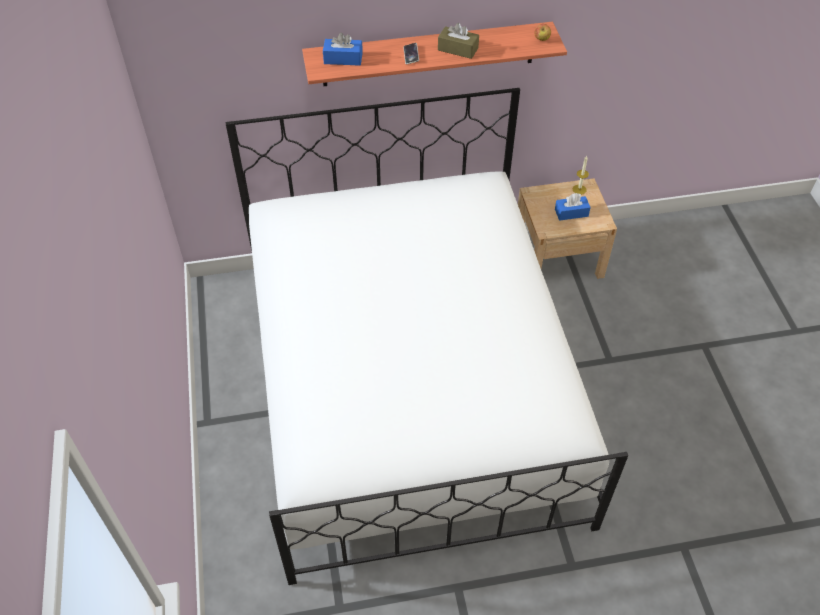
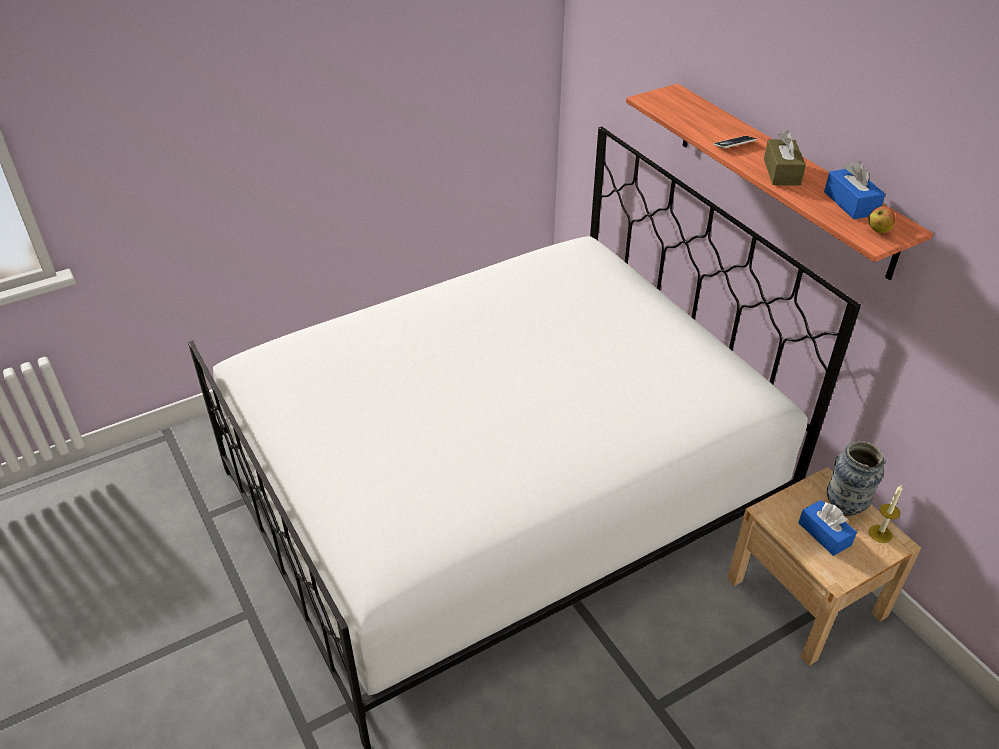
camera: 70 degrees right, 10 degrees down
blue tissue box [323,32,363,66] -> blue tissue box moved to [824,161,885,219]
none -> vase [827,441,884,516]

